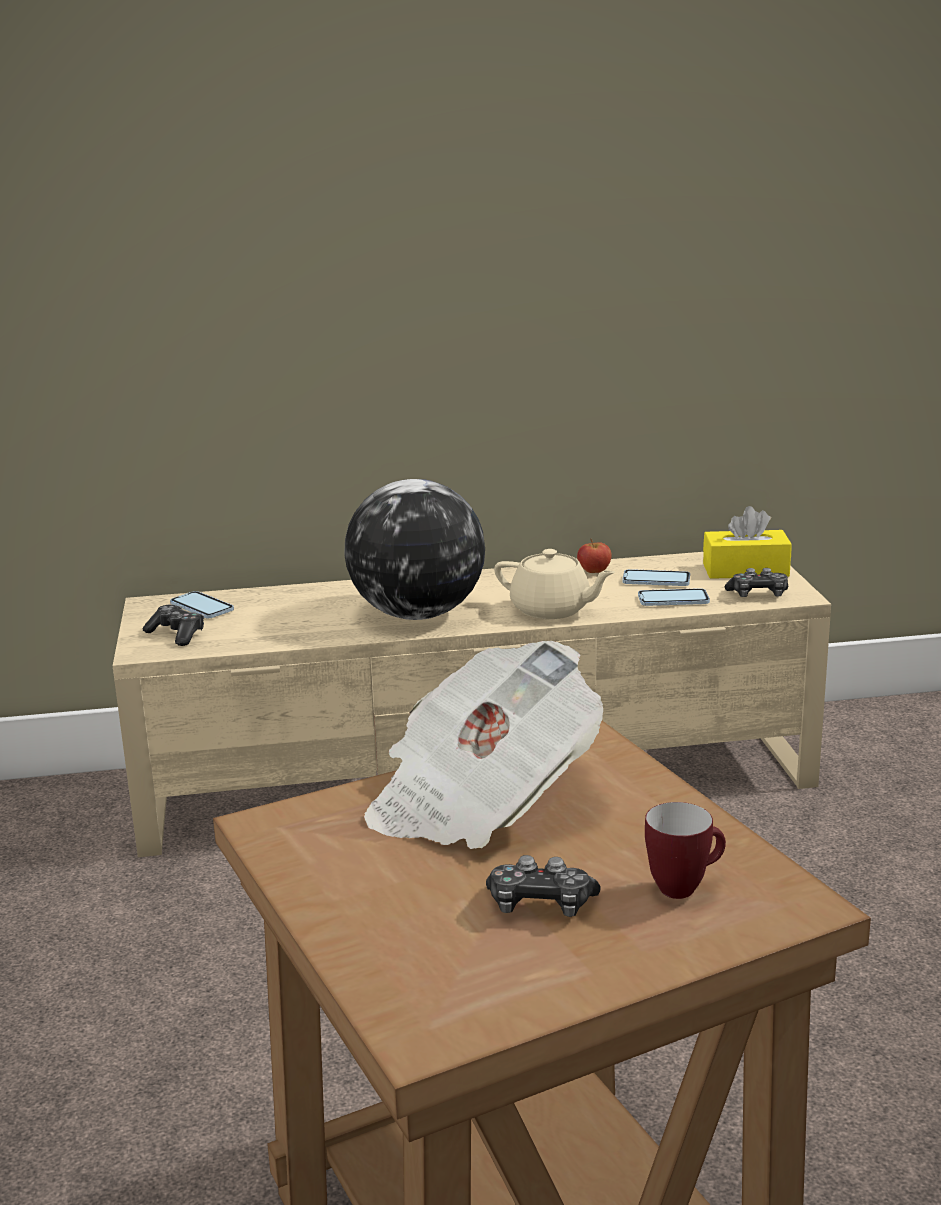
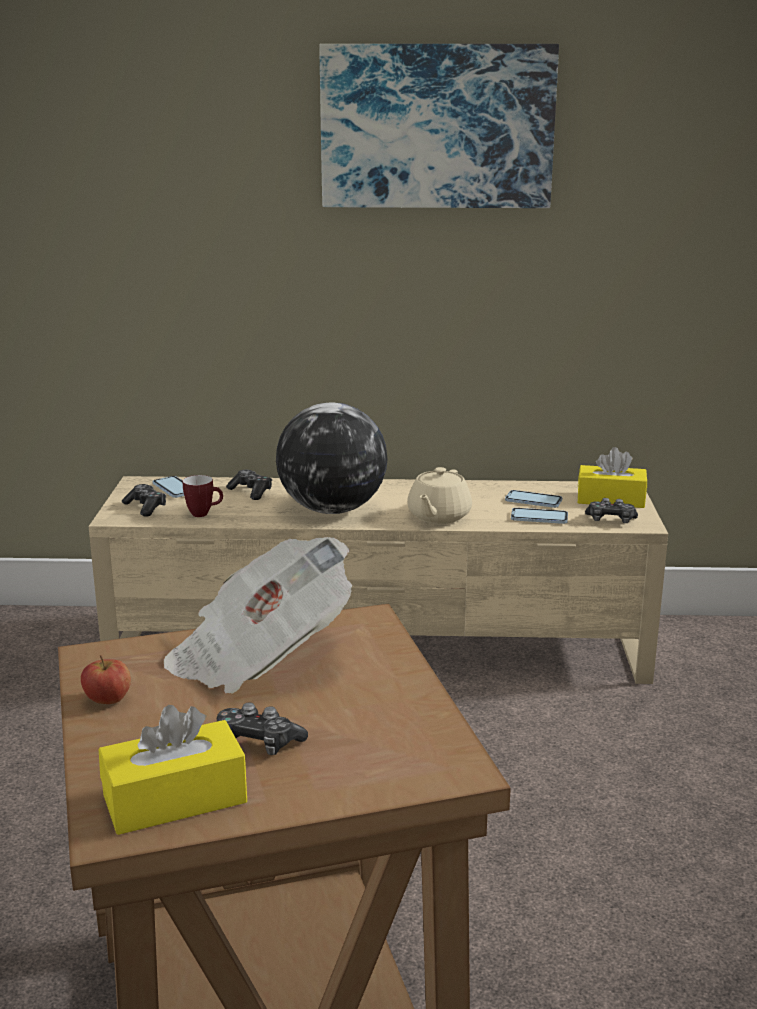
camera: 10 degrees right, 0 degrees up
beige teapot [494,549,615,619] -> beige teapot turned 75 degrees clockwise [407,467,472,524]
apple [577,539,611,573] -> apple moved to [81,655,131,704]
mug [645,802,726,899] -> mug moved to [183,475,223,517]
none -> yellow tissue box [99,705,247,835]
none -> game controller [226,470,272,500]
none -> picture [319,44,559,208]

